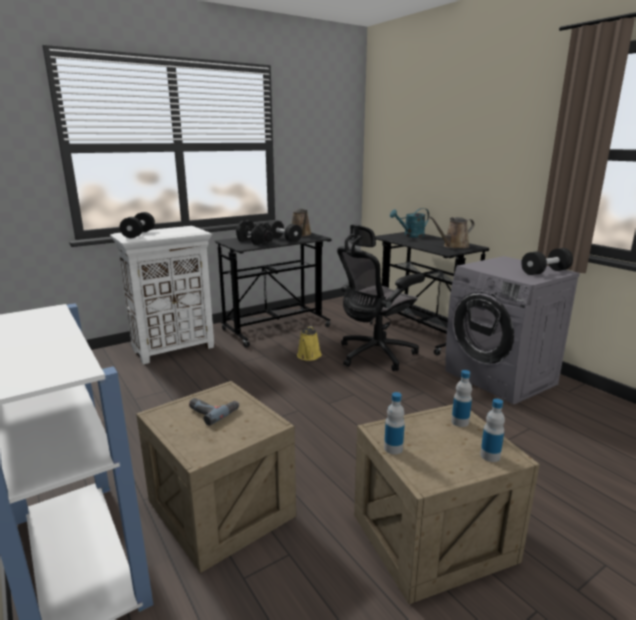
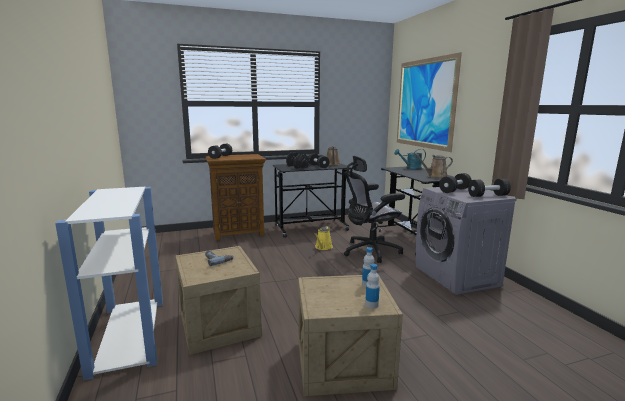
camera: 15 degrees right, 5 degrees down
white cabinet [110,226,214,365] -> brown cabinet [205,154,266,241]
bottle [384,392,405,454] -> none
none -> picture [397,52,462,152]
none -> black dumbbell [439,173,471,193]

